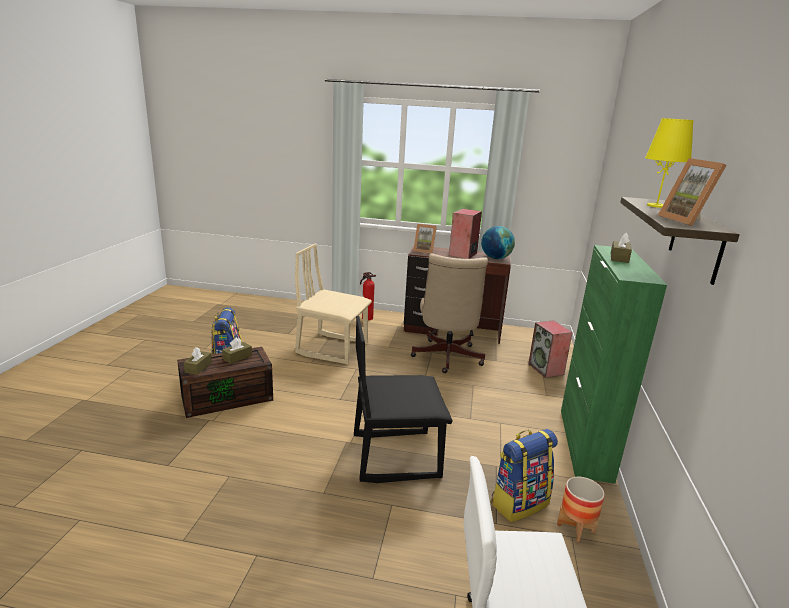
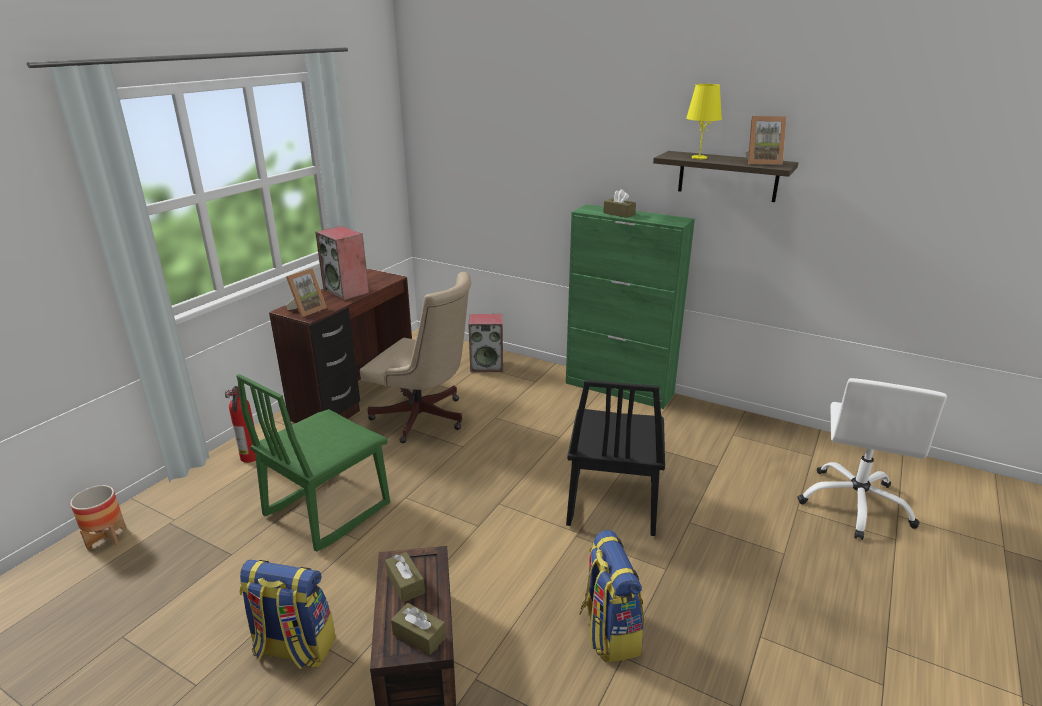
camera: 70 degrees left, 5 degrees up
beige chair [295,243,372,365] -> green chair [236,374,390,552]
globe [481,226,515,259] -> none
backpack [491,429,558,522] -> backpack moved to [579,530,644,663]
planter [557,477,605,542] -> planter moved to [70,485,126,550]

